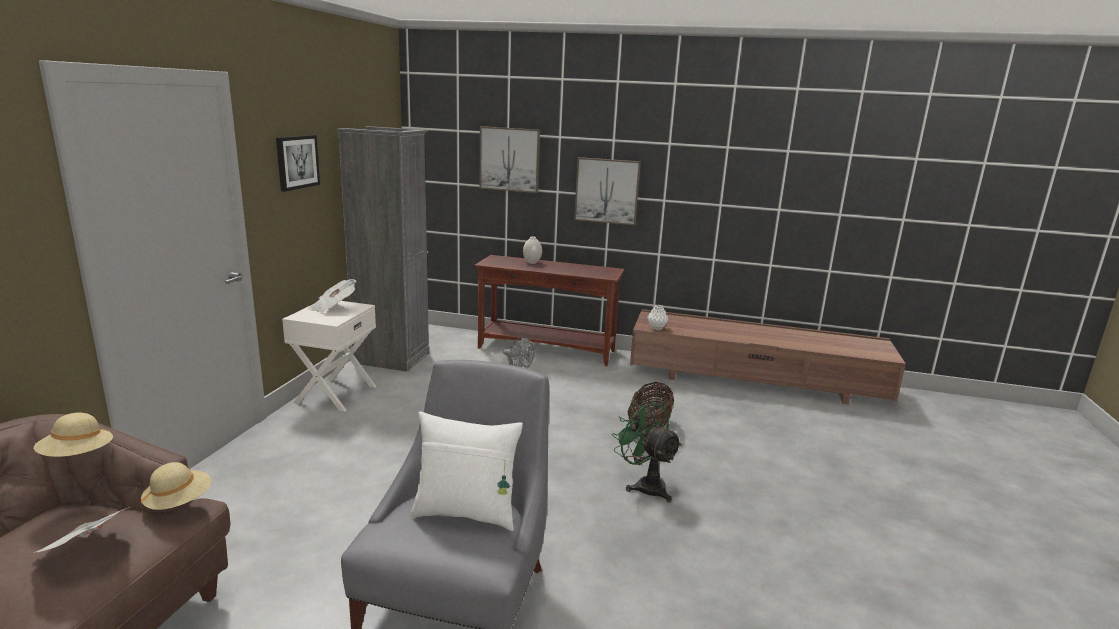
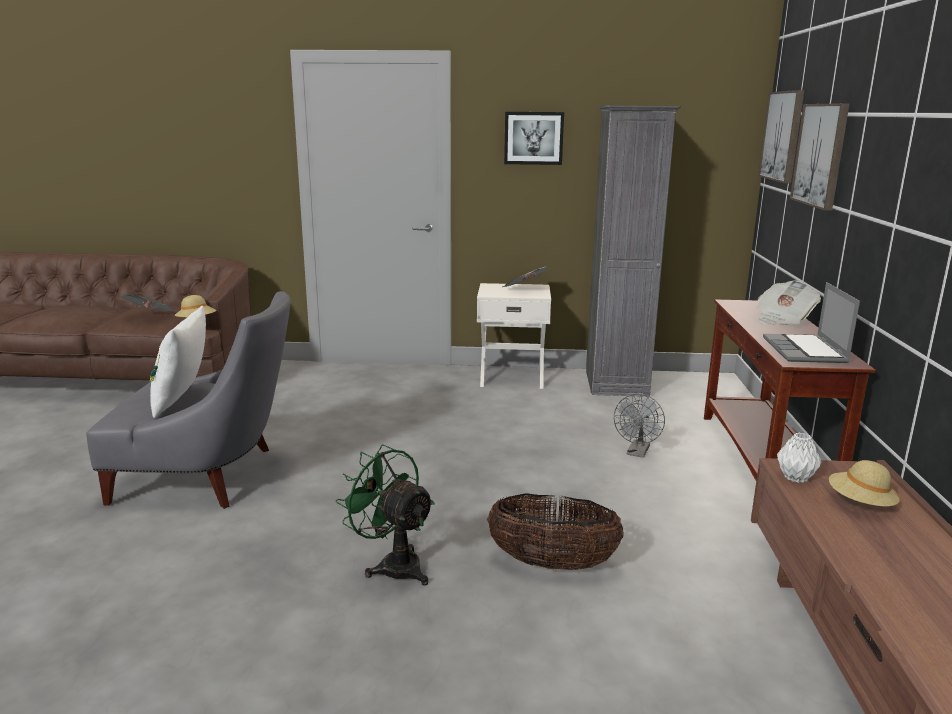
camera: 80 degrees right, 0 degrees up
beige hat [34,413,113,457] -> beige hat moved to [829,460,900,510]
white vase [523,236,542,264] -> newspaper [756,280,821,325]
picture [574,157,641,225] -> picture moved to [758,90,804,184]
green fan [612,399,682,503] -> green fan turned 90 degrees counterclockwise [336,445,435,585]
none -> laptop [763,282,860,363]

